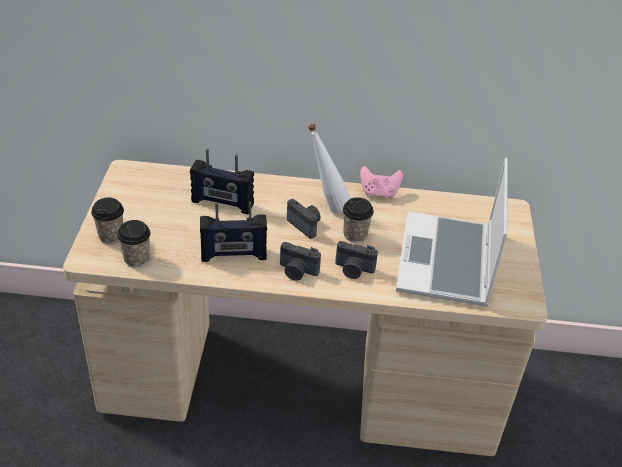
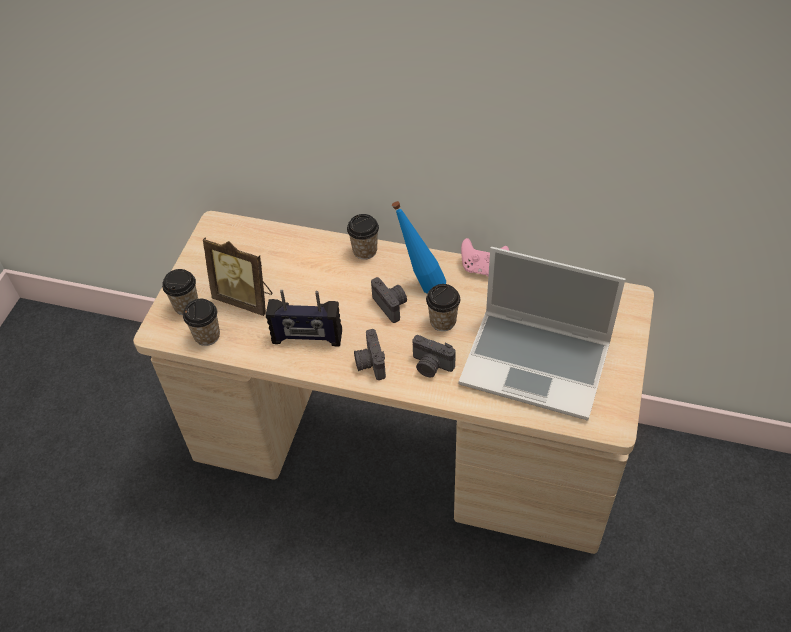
camera: 15 degrees right, 10 degrees up
radio [190,148,254,214] -> none
camera [280,242,321,281] -> camera turned 45 degrees clockwise [354,329,386,380]
white bottle [308,124,350,214] -> blue bottle [392,201,446,294]
laptop [396,158,508,306] -> laptop turned 90 degrees counterclockwise [459,247,625,421]
none -> picture frame [203,237,272,316]
none -> cup [347,214,379,260]

